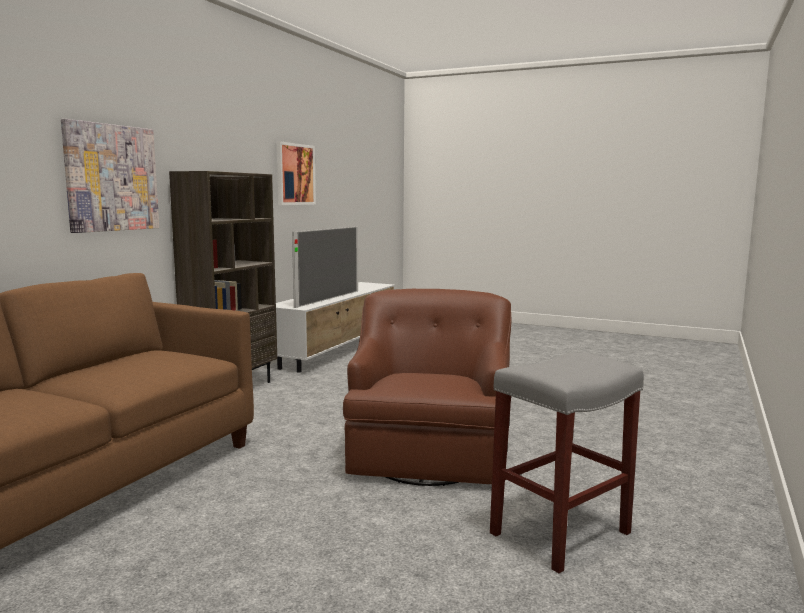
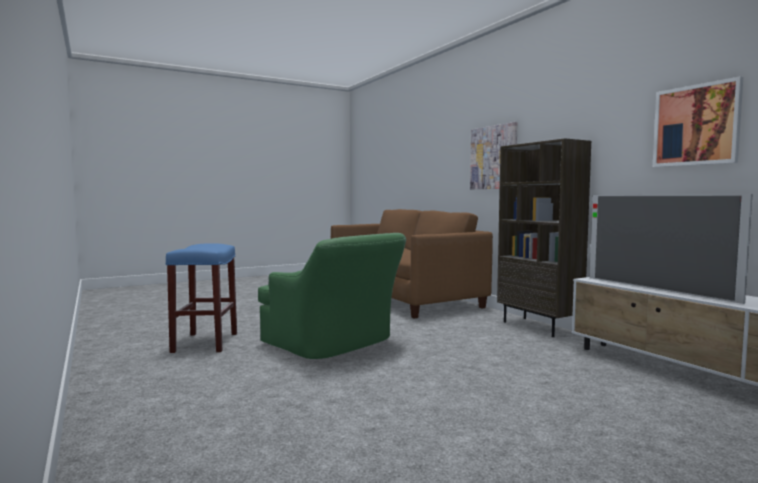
camera: 125 degrees right, 5 degrees down
brown armchair [343,289,512,486] -> green armchair [258,233,406,359]
grey stool [490,352,644,573] -> blue stool [166,243,237,353]

